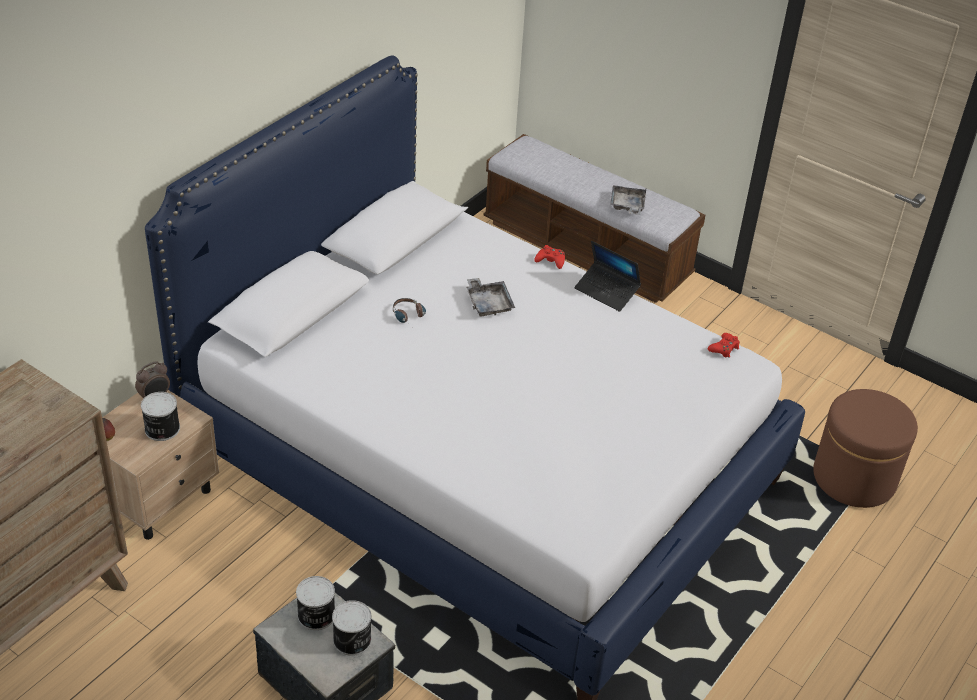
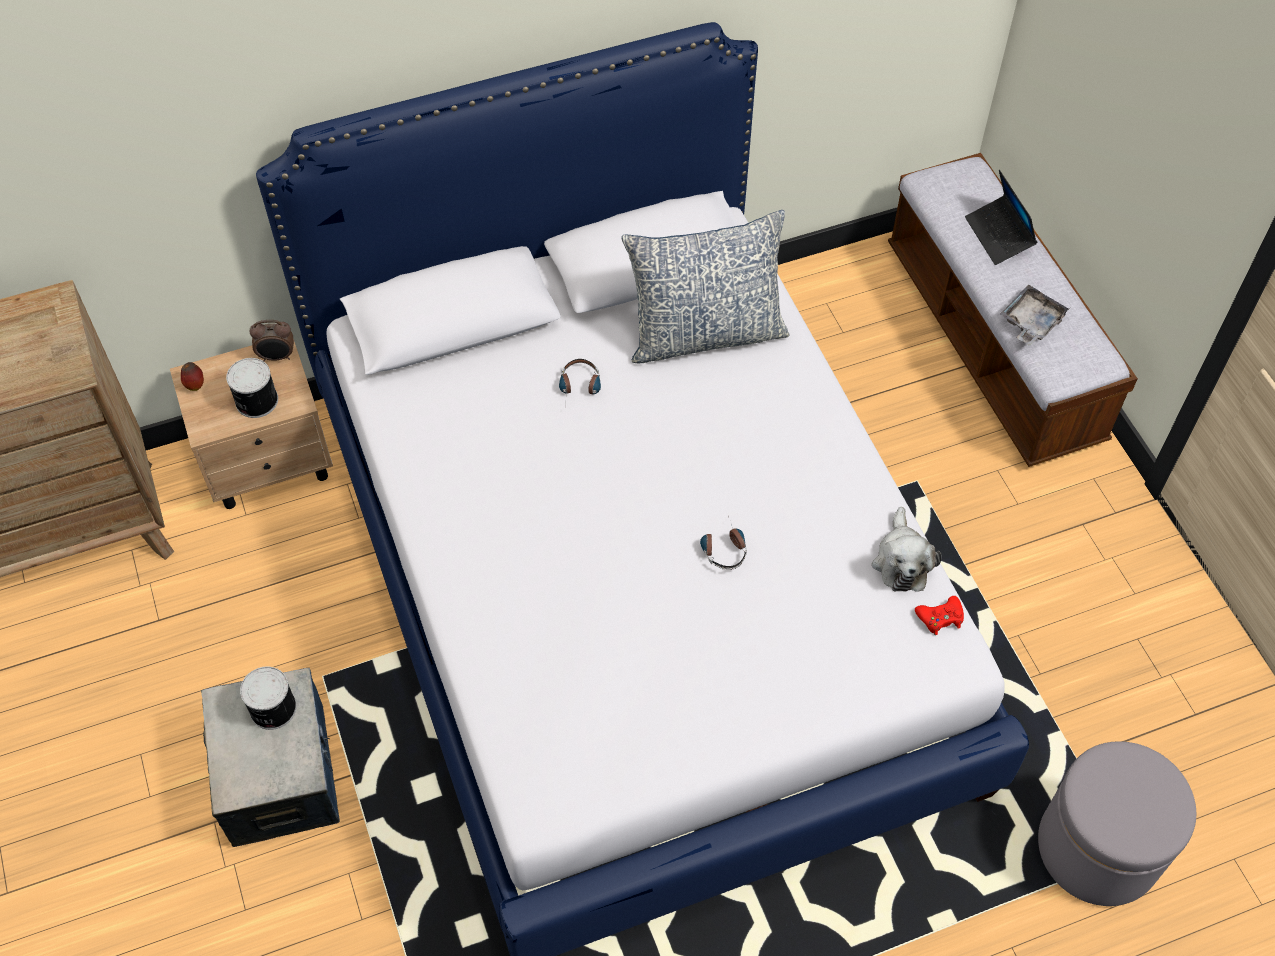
camera: 35 degrees right, 15 degrees up
can [332,600,372,656] -> none
grey tray [466,278,515,317] -> none
red game controller [534,245,565,269] -> none
laptop [574,241,641,312] -> laptop moved to [965,170,1037,265]
brown ottoman [813,389,918,508] -> grey ottoman [1038,741,1196,906]
none -> pillow [621,210,790,363]
none -> headphones [700,516,747,570]
none -> plush toy [872,507,942,592]

